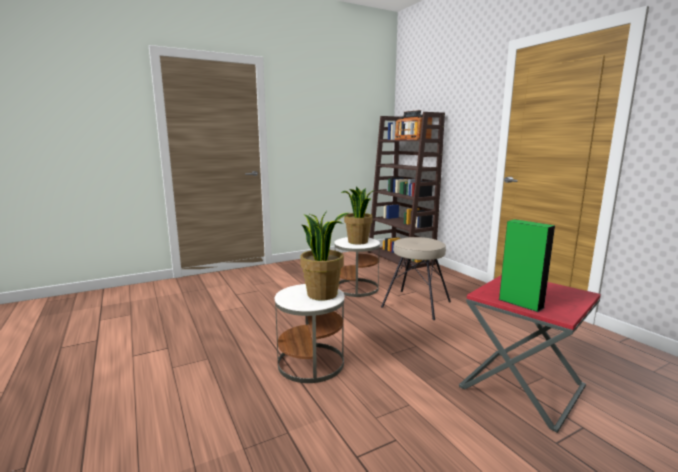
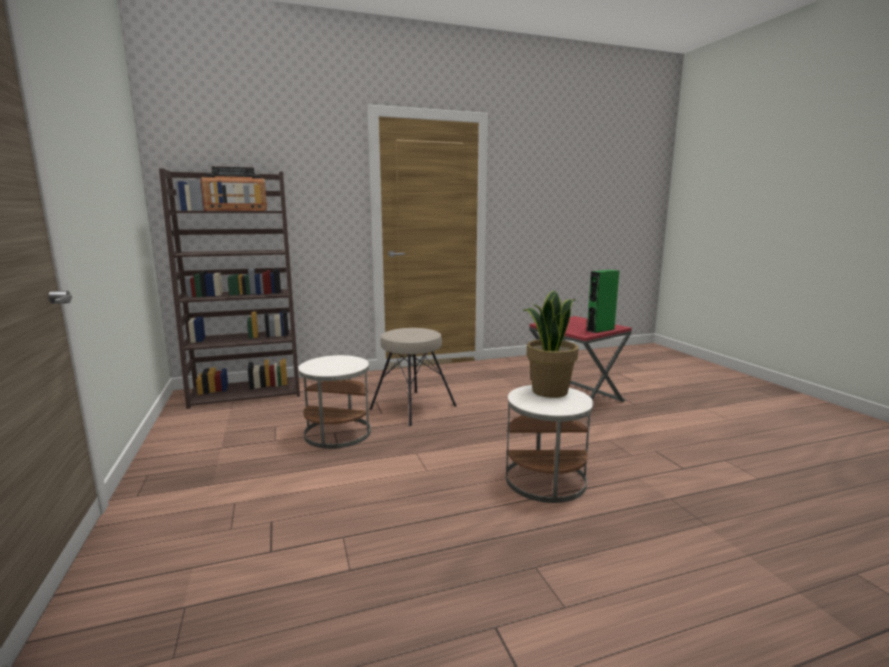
camera: 80 degrees left, 0 degrees up
potted plant [341,186,375,245] -> none

